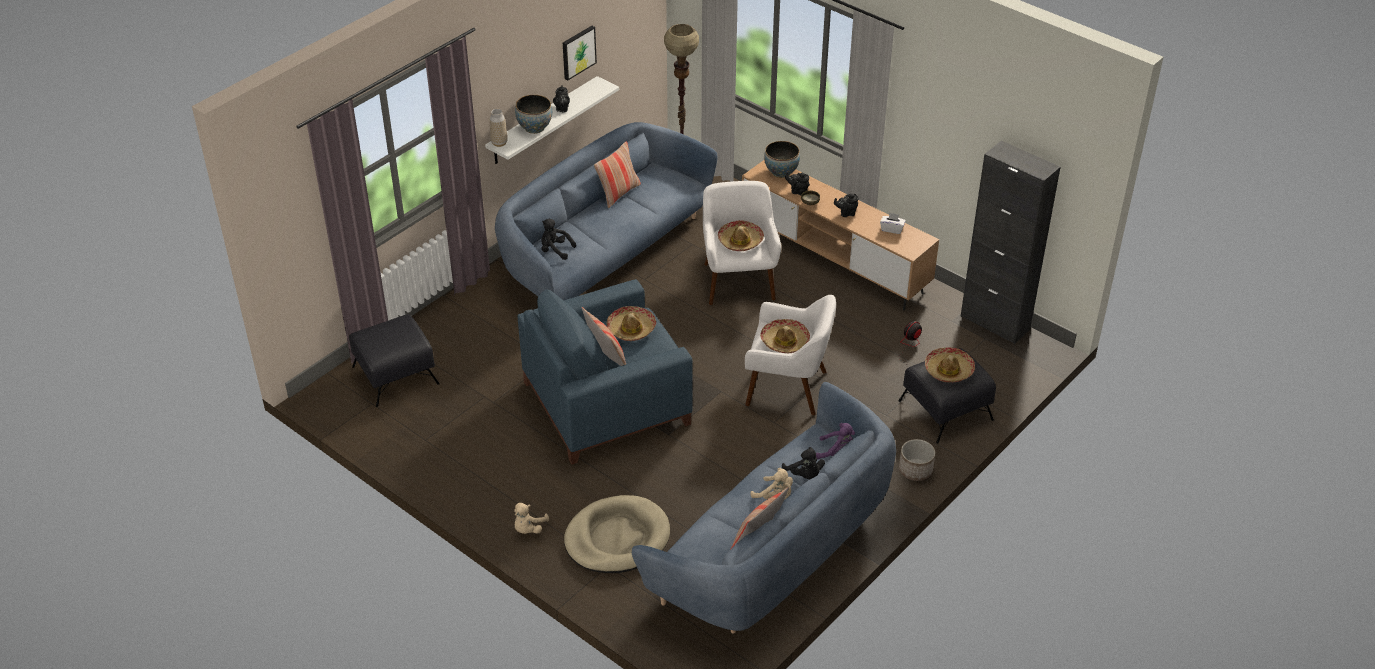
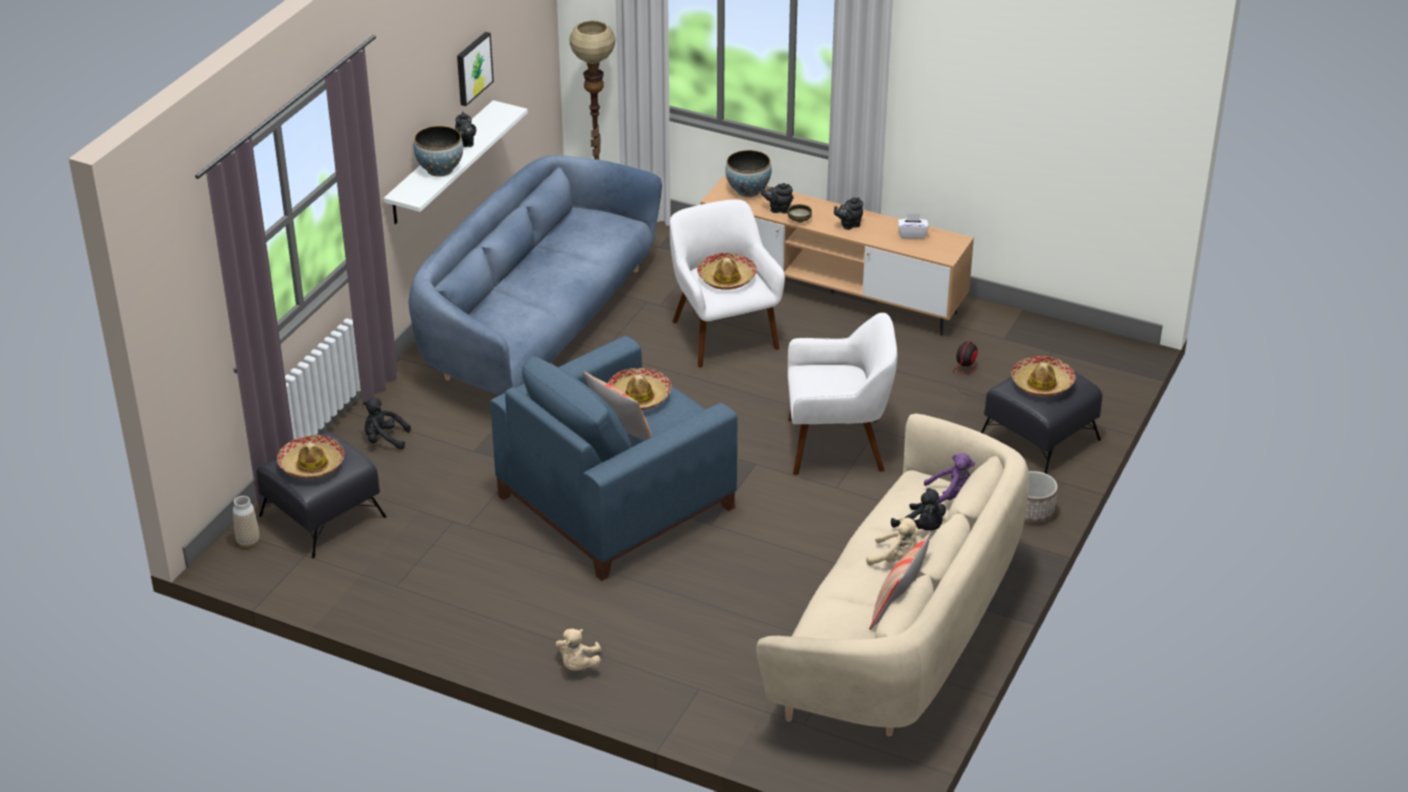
camera: 15 degrees left, 5 degrees down
vase [490,109,508,147] -> vase moved to [233,496,260,547]
black plush toy [541,219,576,260] -> black plush toy moved to [363,398,411,450]
beige dog bed [564,495,670,573] -> none
pillow [594,141,641,208] -> none
blue sofa [632,382,896,633] -> beige sofa [756,414,1030,737]
hat [760,319,810,353] -> hat moved to [277,435,344,478]
black cabinet [960,140,1060,344] -> none

